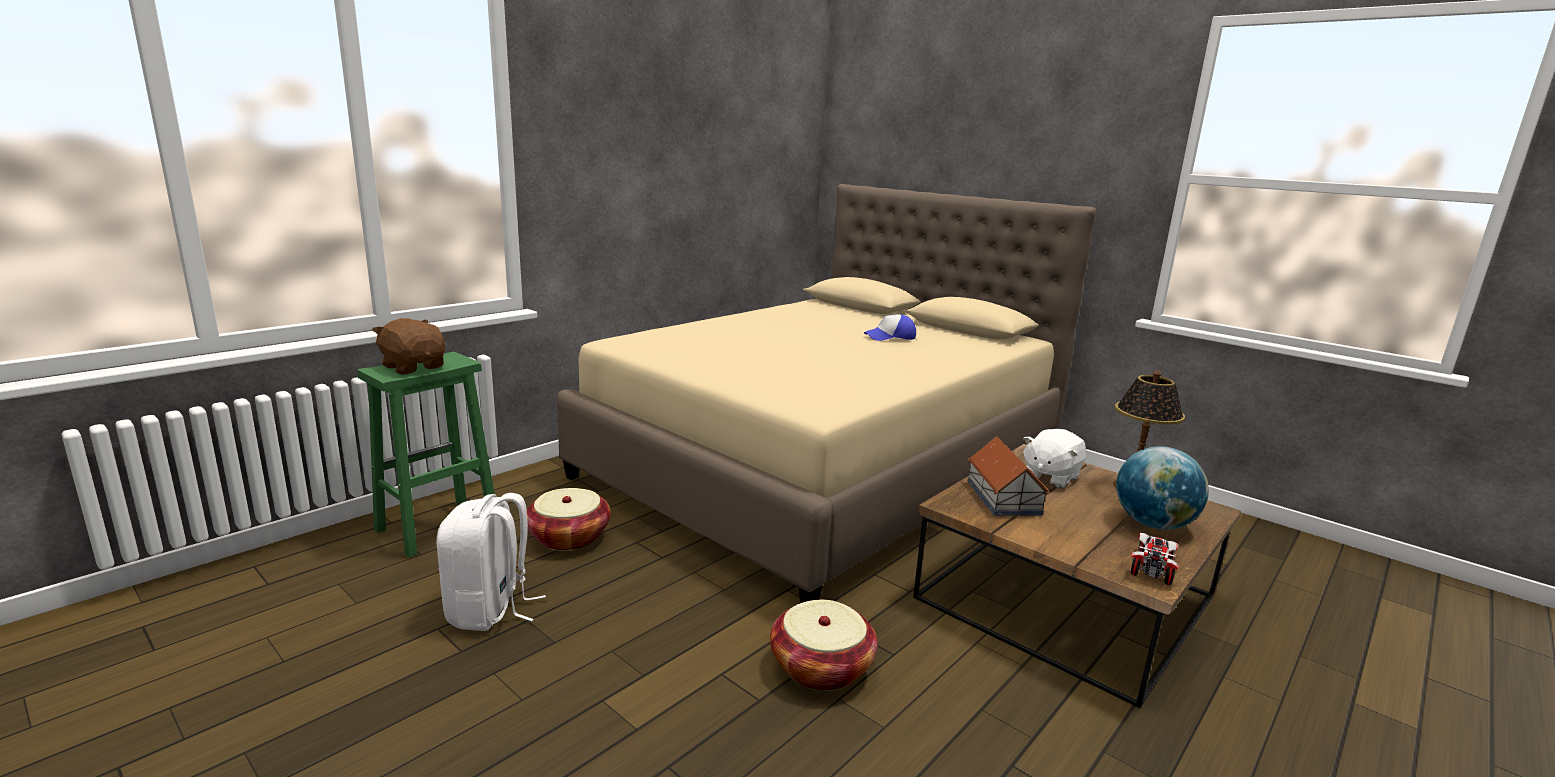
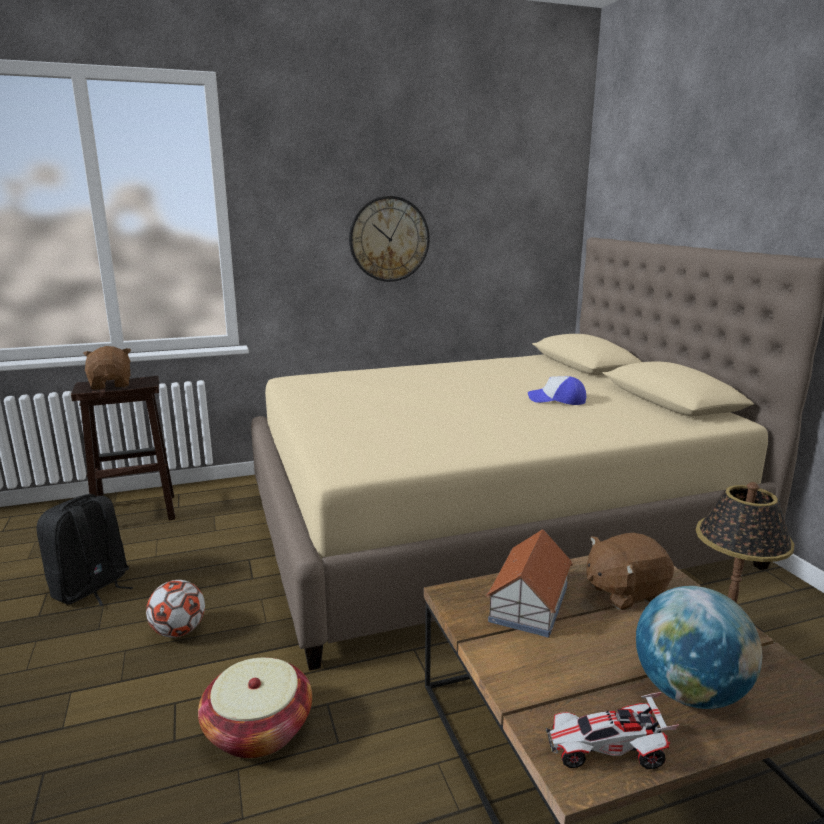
camera: 30 degrees right, 0 degrees up
green stool [357,352,495,558] -> brown stool [71,376,175,520]
white backpack [437,493,546,631] -> black backpack [37,494,133,606]
basket [527,488,611,551] -> none
white plush toy [1023,429,1086,488] -> brown plush toy [586,533,674,610]
toy car [1130,532,1179,585] -> toy car turned 150 degrees counterclockwise [546,692,679,769]
none -> football [146,580,205,638]
none -> wall clock [349,196,430,282]

